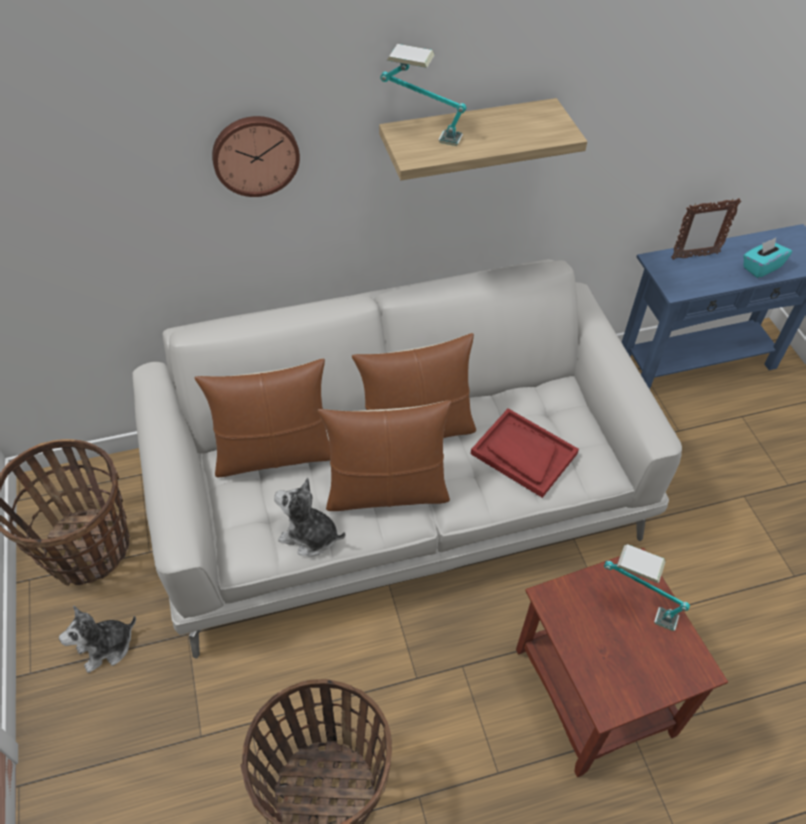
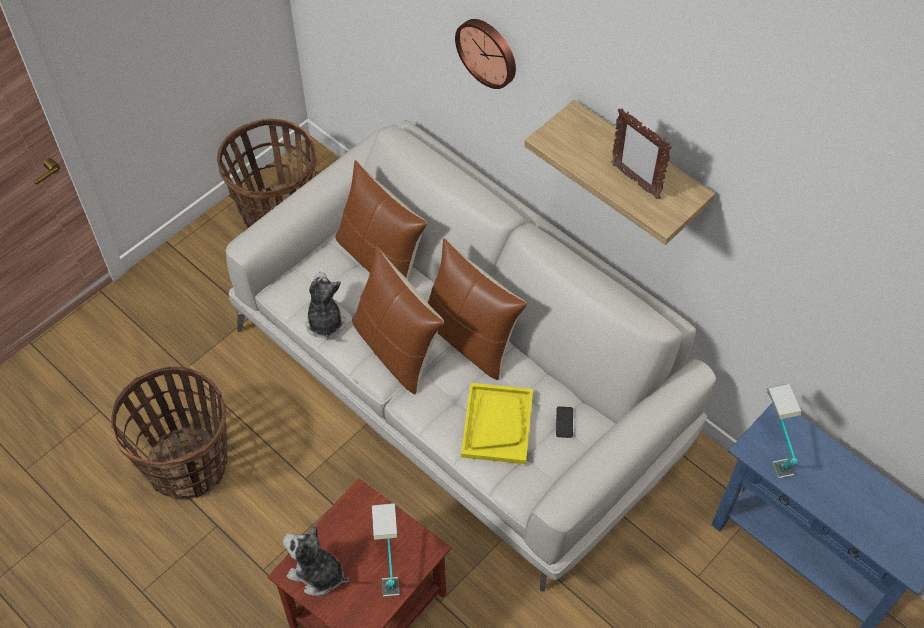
camera: 60 degrees right, 5 degrees up
plush toy [59,606,136,673] -> plush toy moved to [283,525,350,596]
table lamp [380,44,466,146] -> table lamp moved to [767,384,801,478]
red tray [471,408,579,498] -> yellow tray [461,383,533,464]
picture frame [671,198,741,260] -> picture frame moved to [611,109,672,200]
turquoise tissue box [743,238,792,278] -> none
none -> phone [556,406,573,438]

